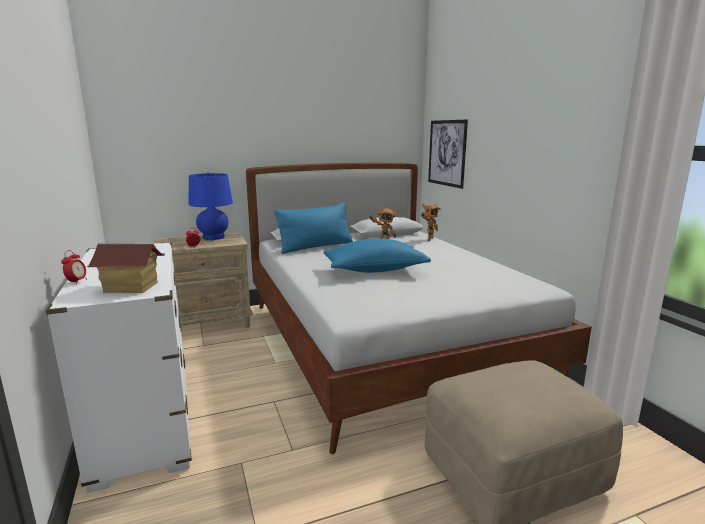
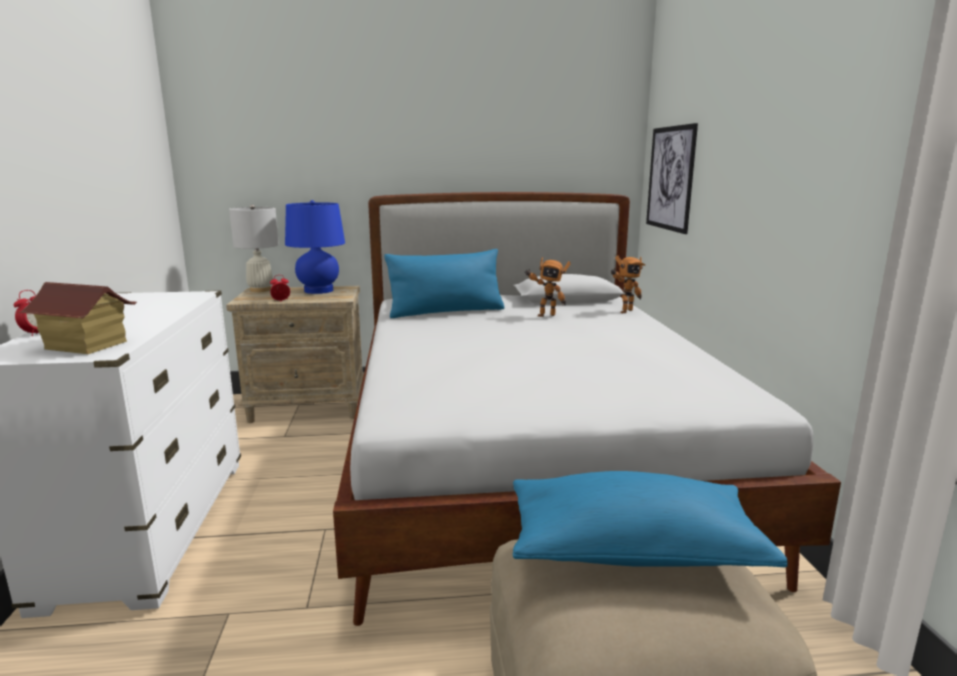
camera: 15 degrees right, 0 degrees up
blue pillow [324,238,431,273] -> blue pillow moved to [513,471,788,567]
none -> white table lamp [229,205,279,292]

